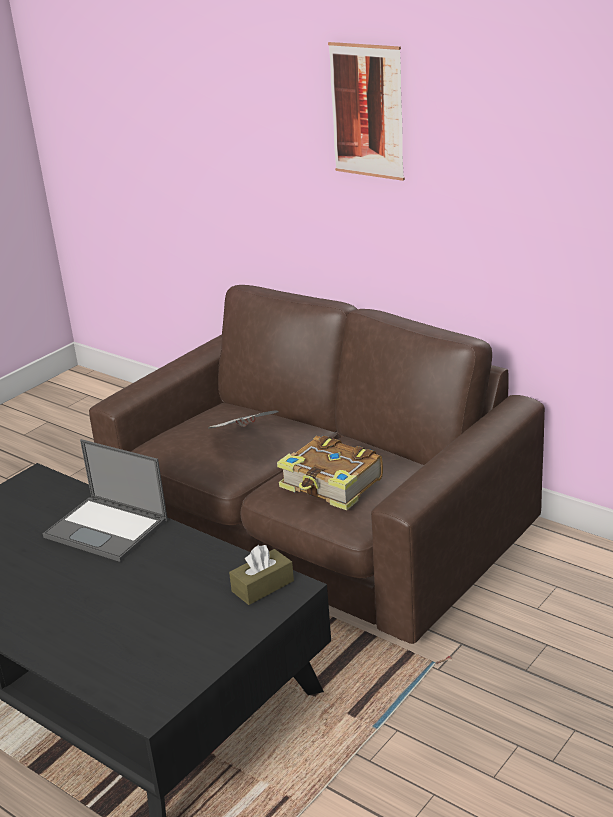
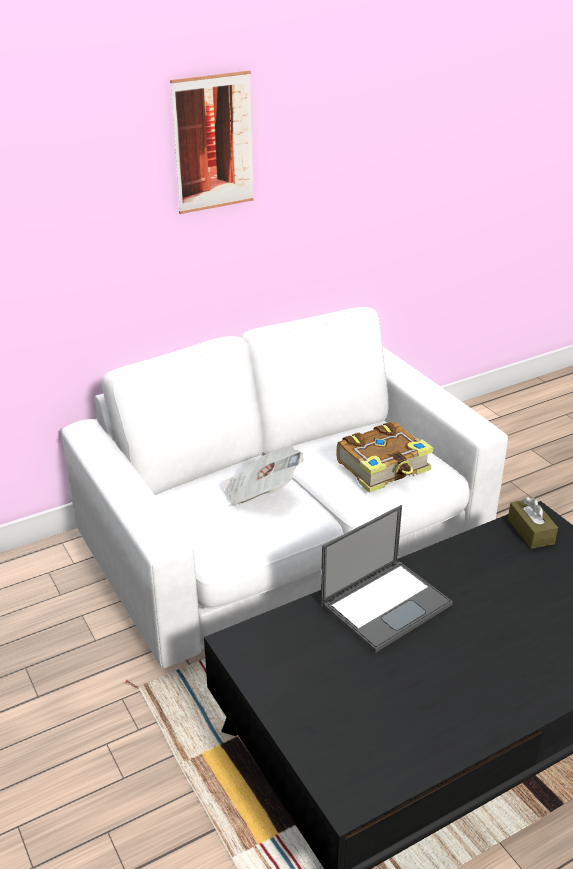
camera: 70 degrees left, 5 degrees up
brown sofa [89,285,545,644] -> white sofa [61,307,508,668]

